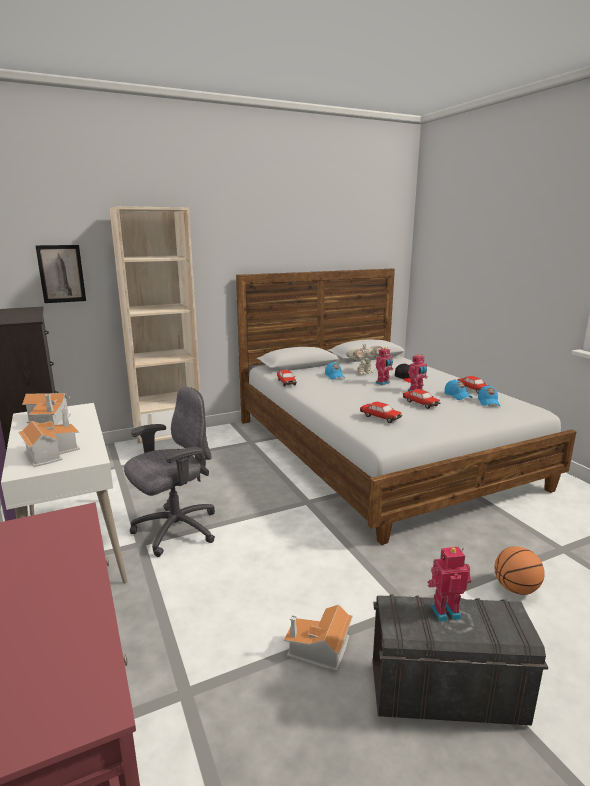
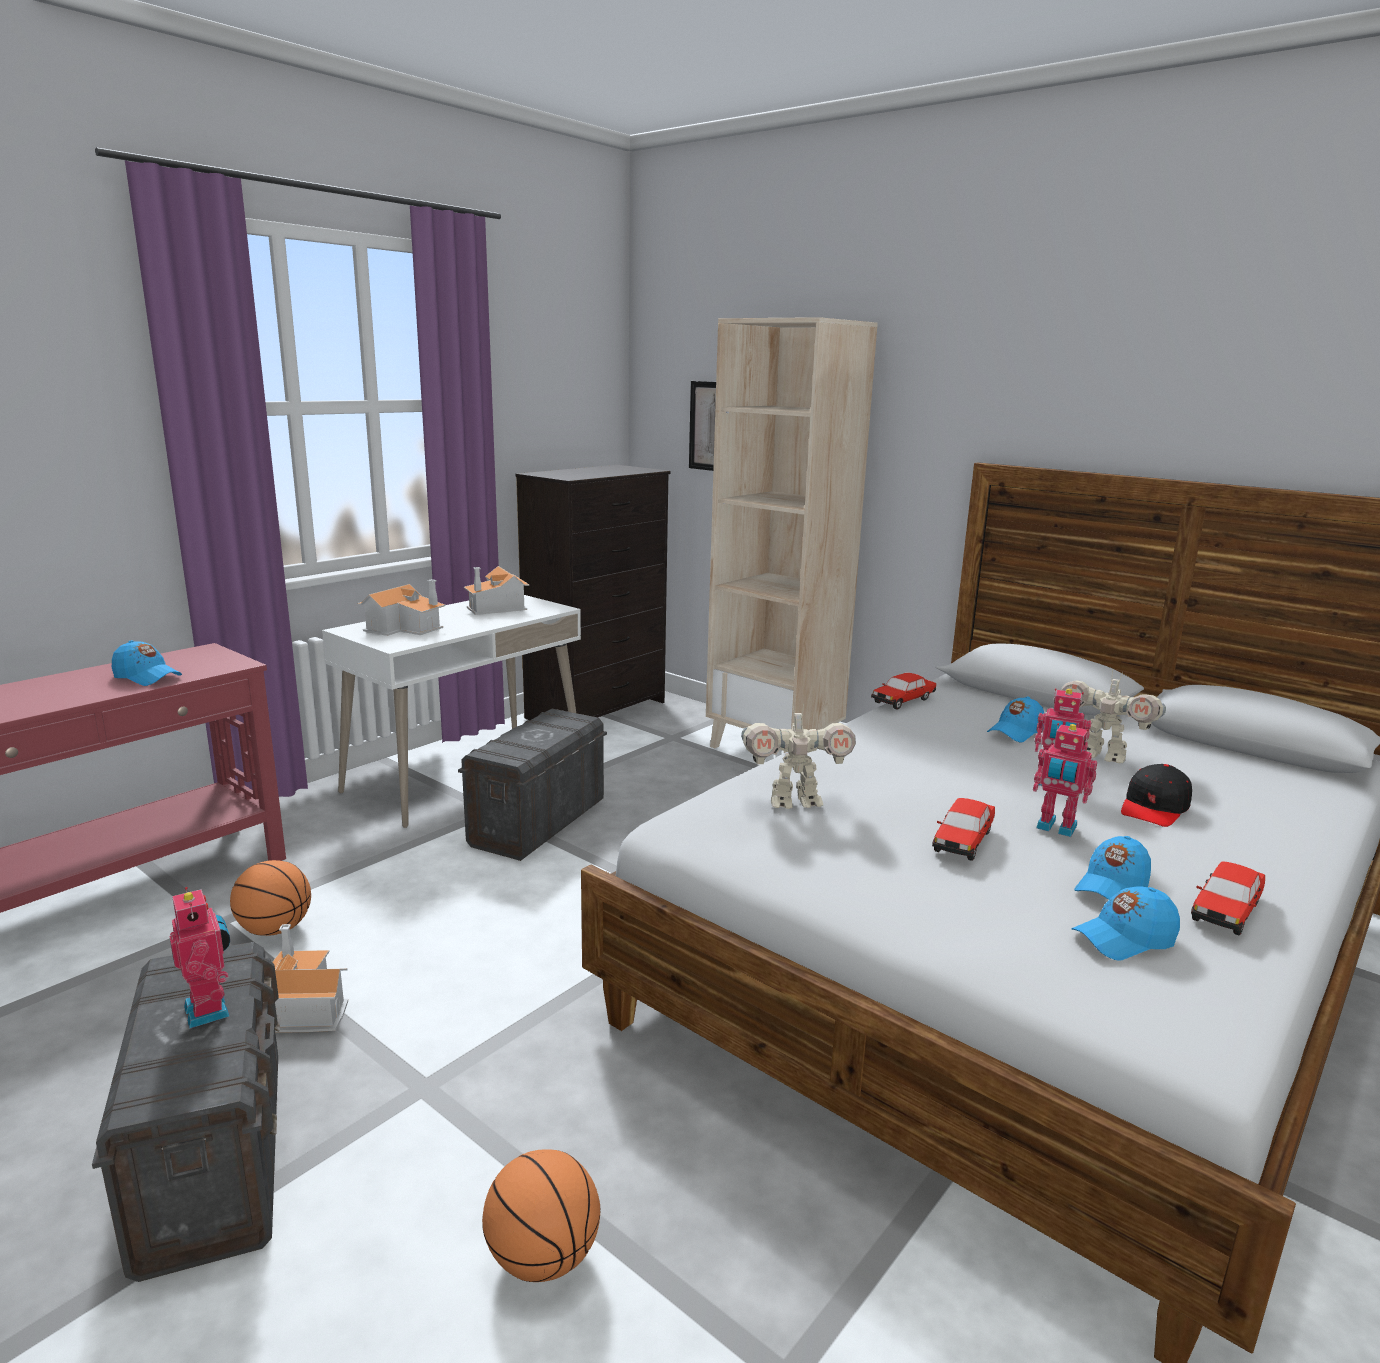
camera: 65 degrees right, 0 degrees up
grey office chair [124,387,215,557] -> grey storage box [458,709,607,861]
toy car [360,402,402,423] -> toy robot [741,703,856,809]
none -> blue cap [112,640,182,686]
none -> basketball [230,860,311,936]

